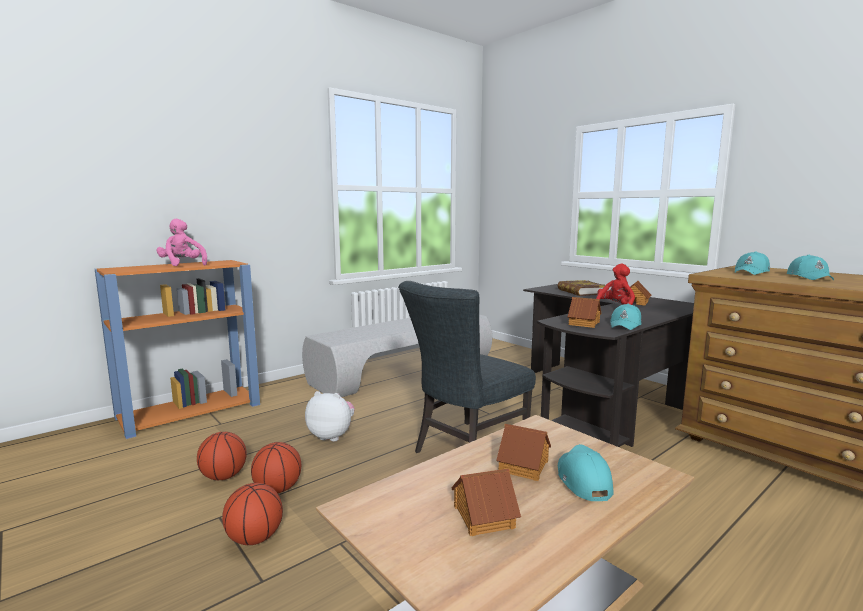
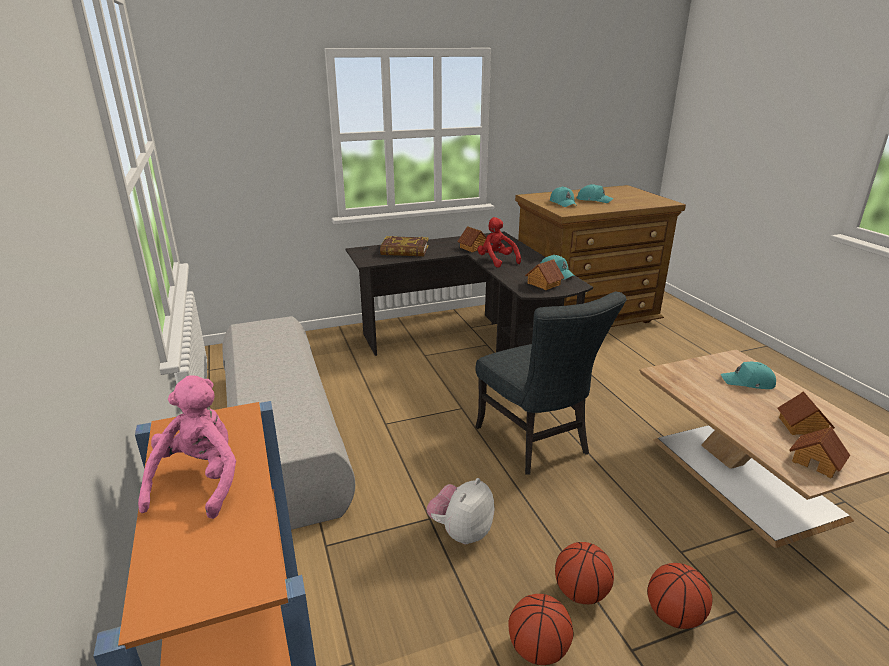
camera: 70 degrees left, 15 degrees up
pink plush toy [157,219,207,266] -> pink plush toy turned 120 degrees clockwise [138,375,236,519]
toy house [496,424,551,481] -> toy house moved to [789,427,850,478]

